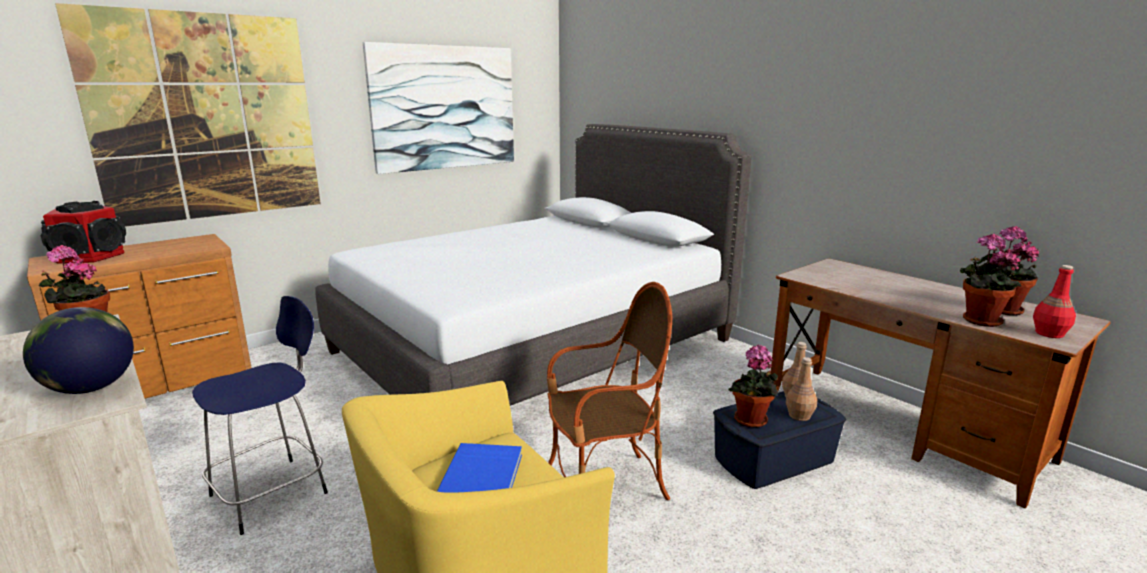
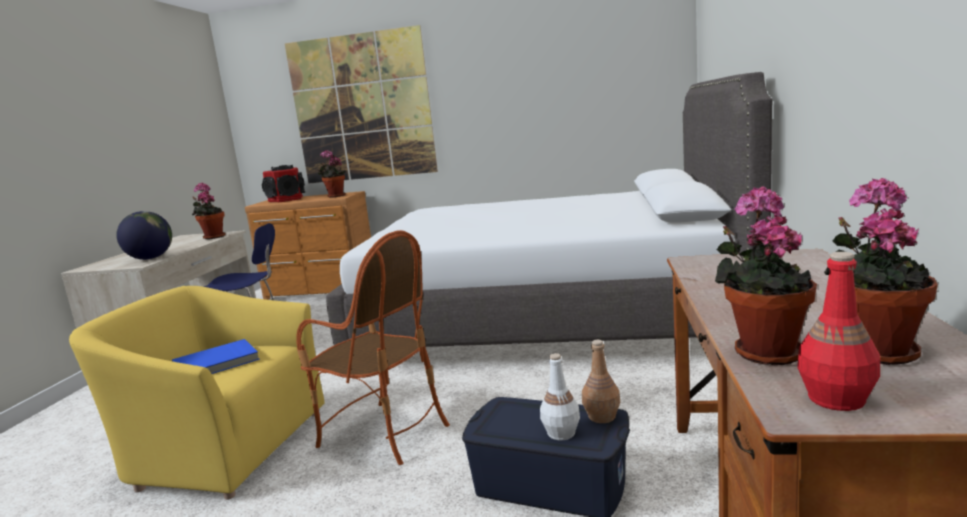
camera: 50 degrees right, 5 degrees down
picture [363,42,514,174] -> none
potted plant [728,345,778,427] -> potted plant moved to [318,150,346,198]
brown bottle [786,357,817,421] -> white bottle [540,353,580,440]

